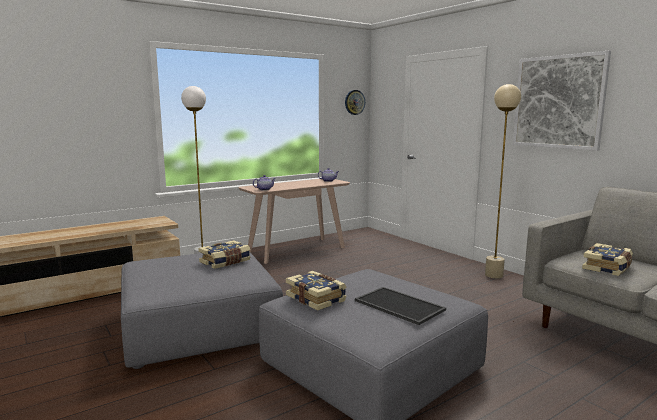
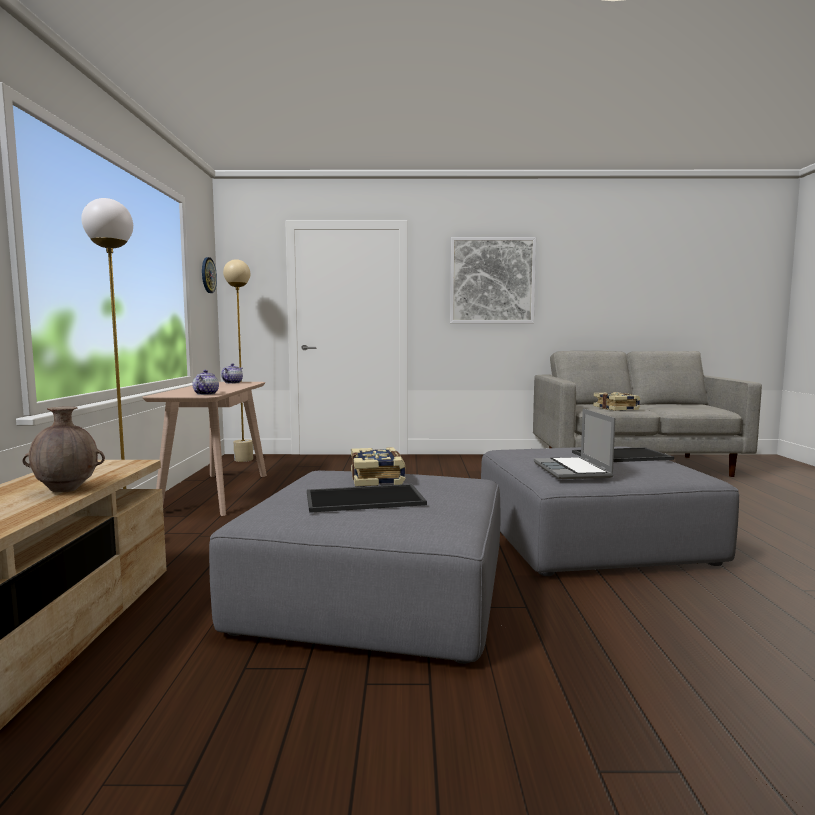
camera: 55 degrees left, 5 degrees down
book [286,271,347,311] -> laptop [534,409,615,479]
beige floor lamp [485,84,521,278] -> beige floor lamp moved to [223,259,253,462]
none -> brown vase [23,406,105,492]
none -> tray [307,484,427,513]

